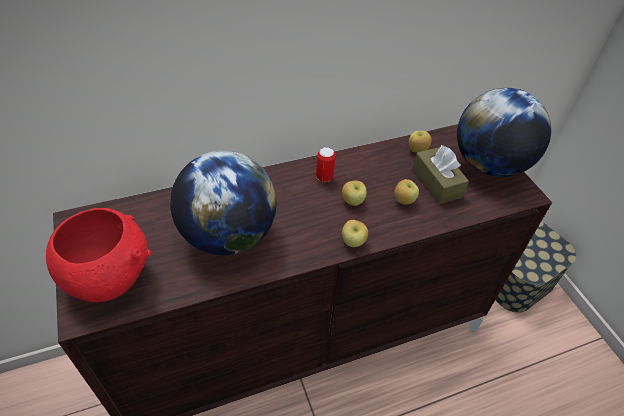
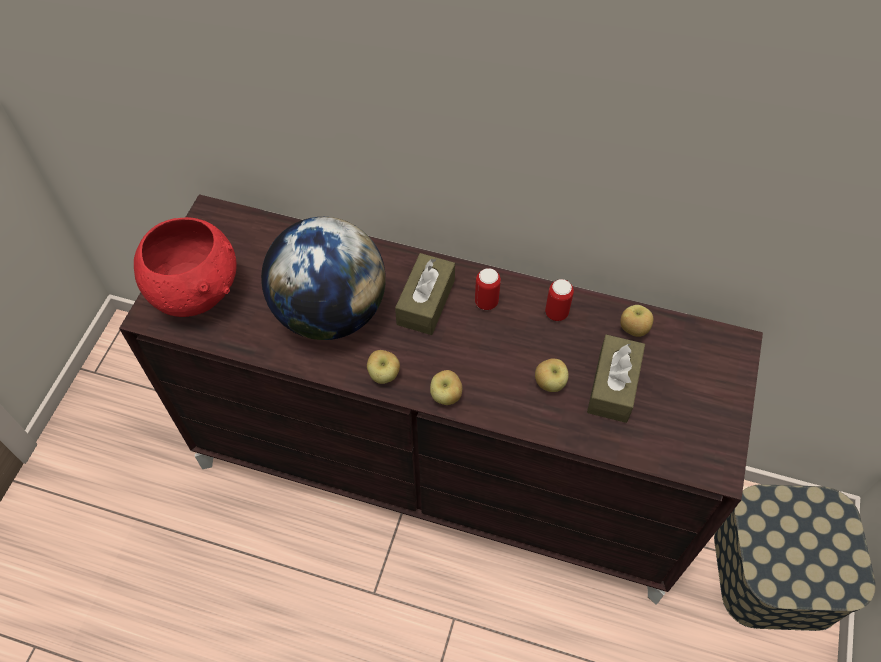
camera: 40 degrees right, 10 degrees up
apple [342,180,367,206] -> apple moved to [367,350,400,384]
globe [457,88,551,177] -> none
none -> brown tissue box [395,253,455,335]
none -> can [545,279,574,321]

